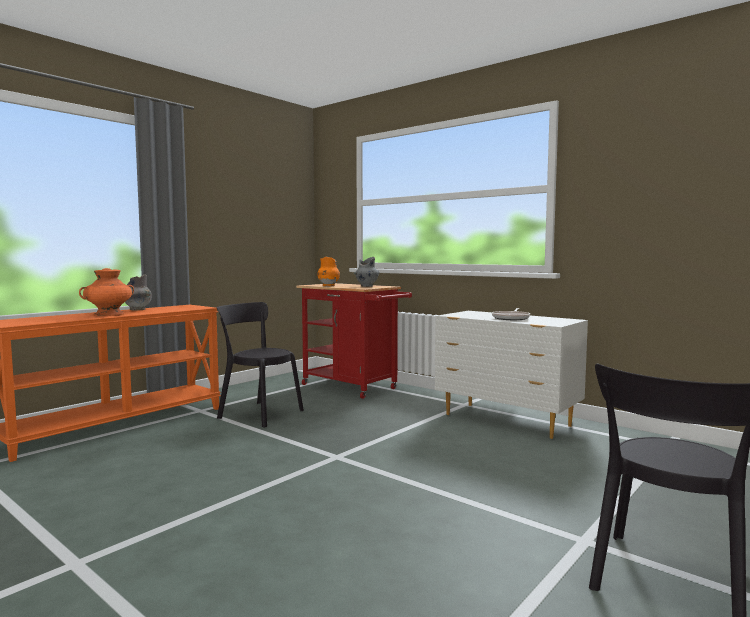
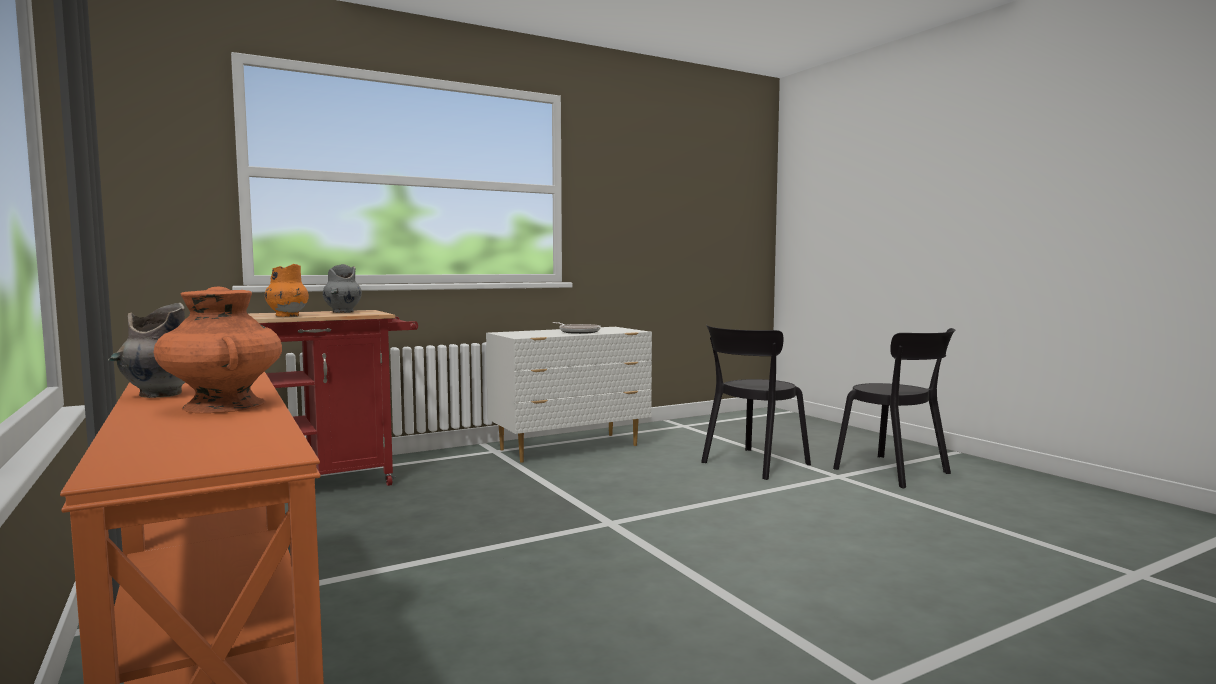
camera: 70 degrees left, 0 degrees up
black chair [216,302,304,428] -> black chair moved to [701,325,811,480]

